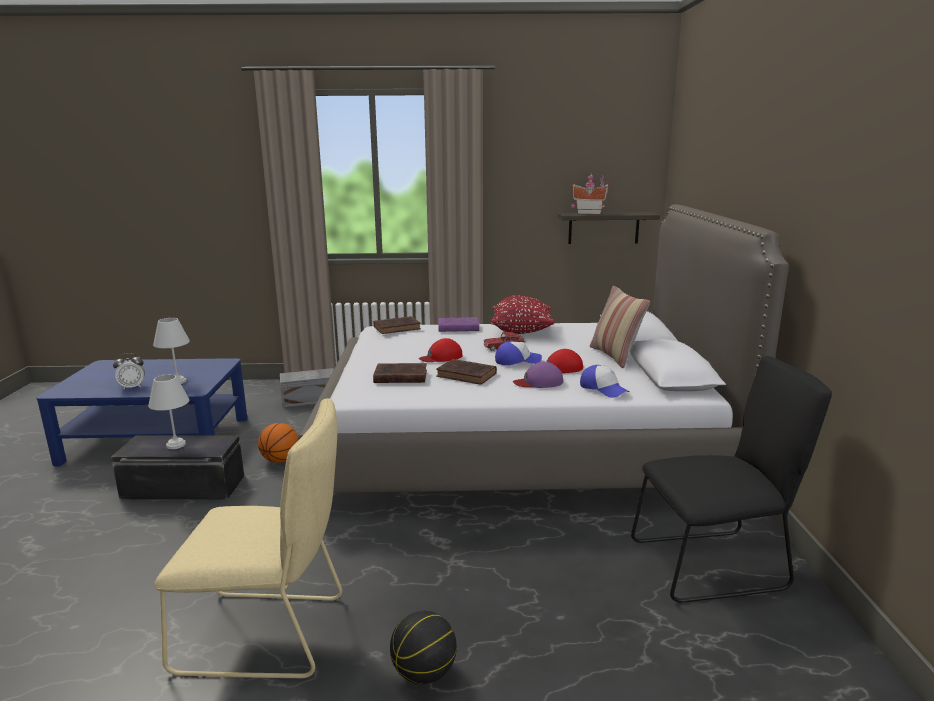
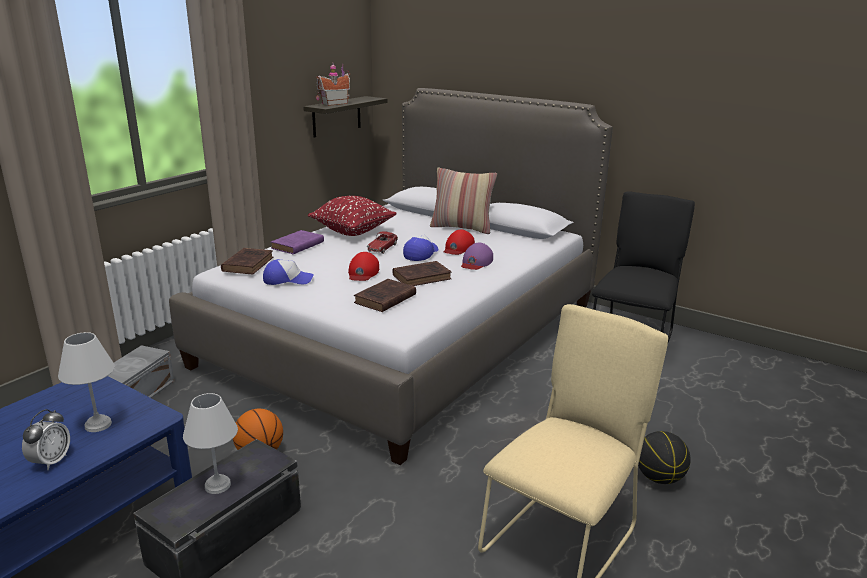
camera: 55 degrees left, 5 degrees up
cap [580,365,629,398] -> cap moved to [263,259,314,285]

